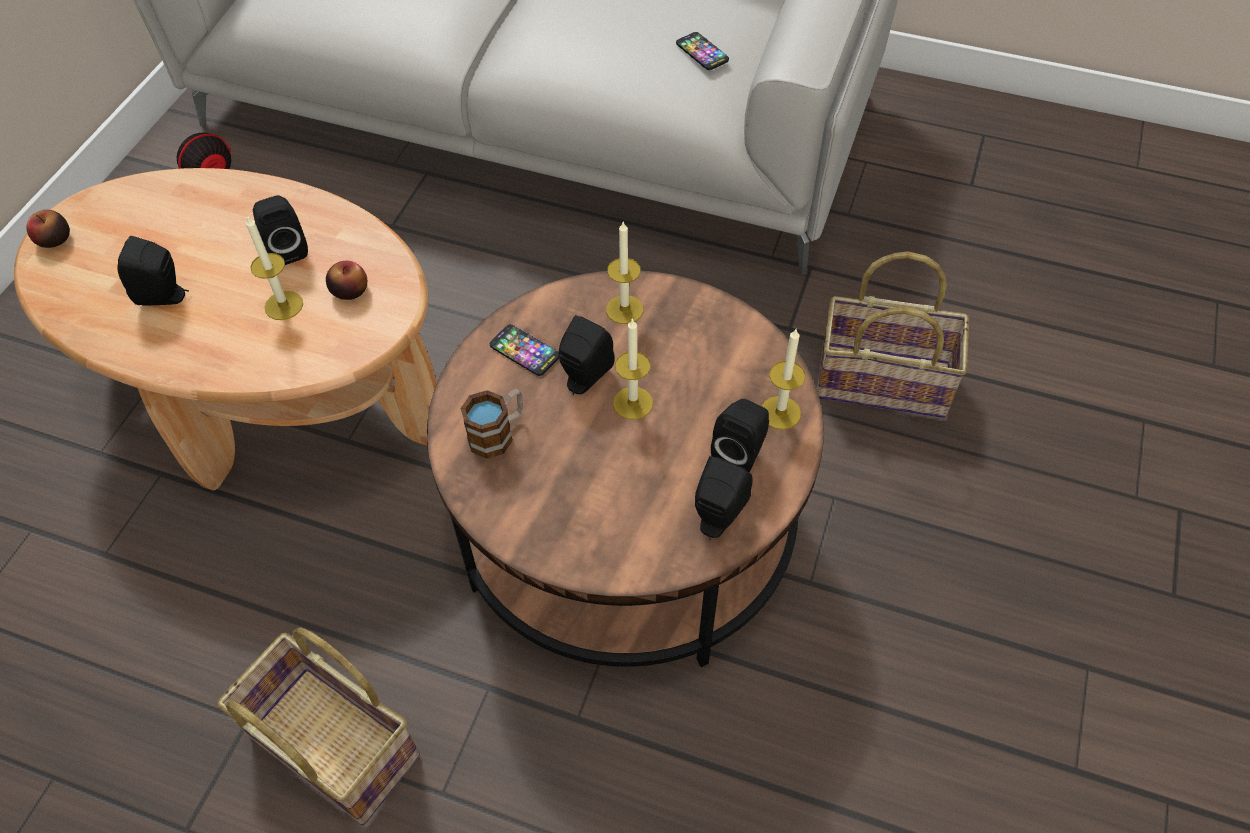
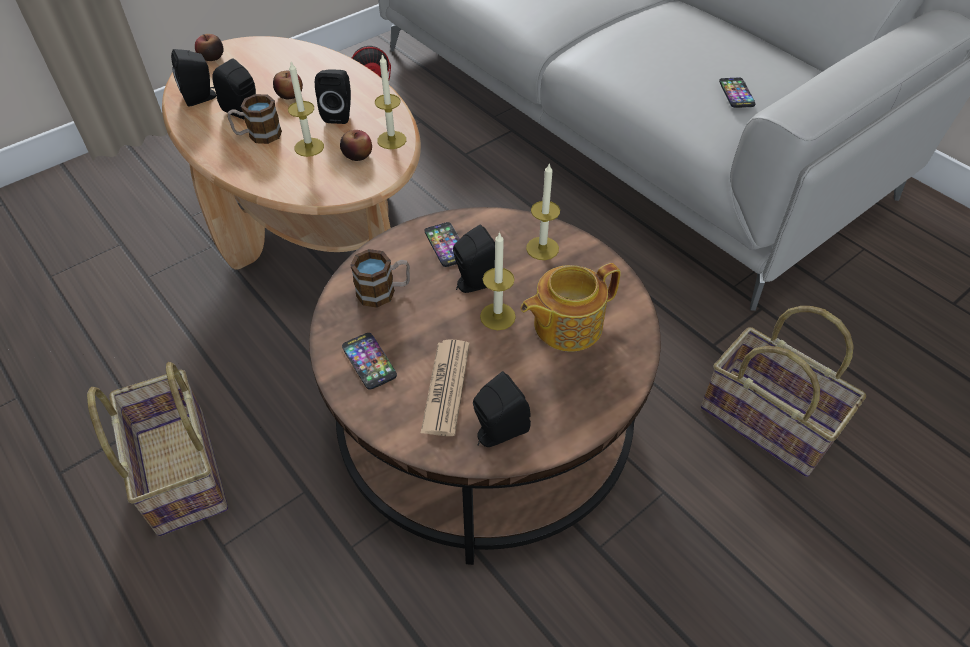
camera: 30 degrees right, 5 degrees down
black speaker [711,399,769,473] -> black speaker moved to [171,49,216,107]
candle [762,329,806,430] -> candle moved to [375,54,406,149]
none -> mug [228,94,282,144]
none -> apple [273,71,303,99]
none -> phone [342,333,397,390]
none -> newspaper [421,340,470,436]
none -> teapot [521,263,621,352]

